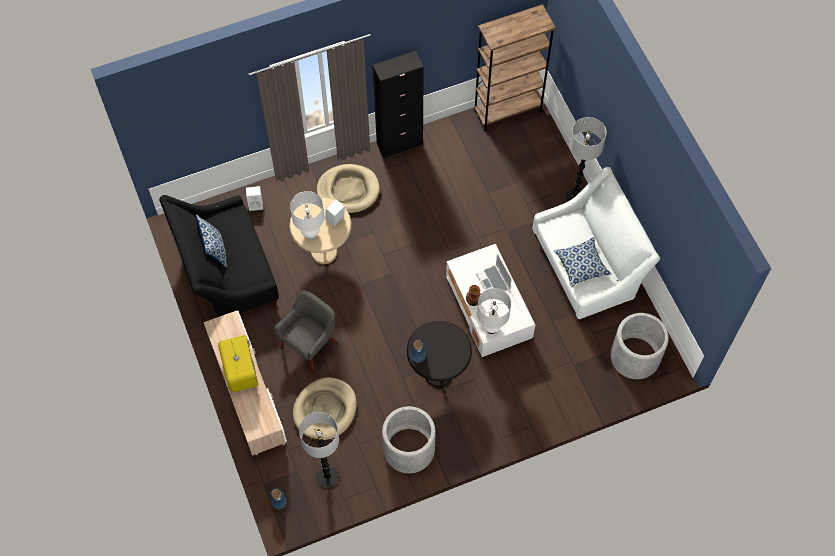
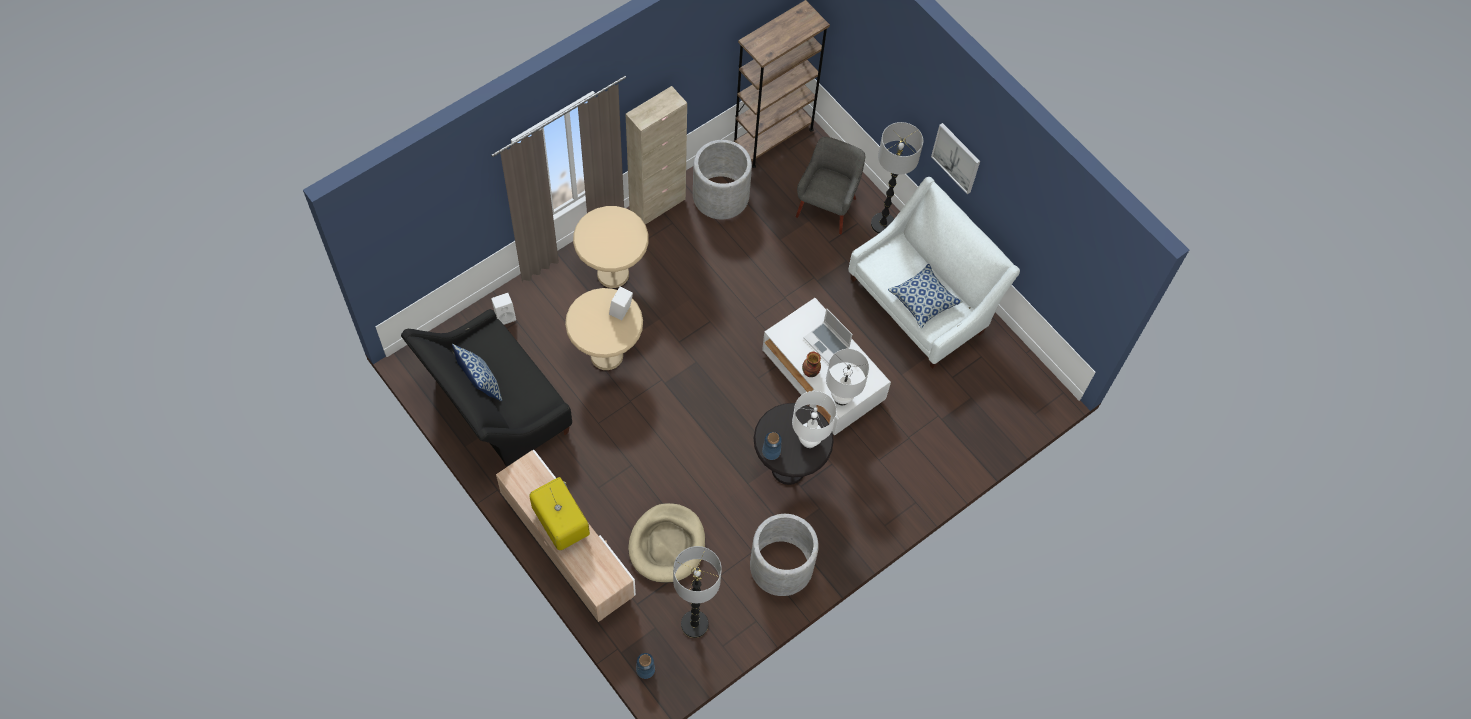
camera: 20 degrees left, 0 degrees up
grey armchair [274,290,338,373] -> grey armchair moved to [796,137,865,235]
white table lamp [290,191,325,239] -> white table lamp moved to [792,391,836,448]
beige dog bed [317,164,380,213] -> beige side table [573,206,648,288]
black cabinet [373,51,424,158] -> beige cabinet [626,86,687,225]
grey planter [610,313,669,379] -> grey planter moved to [693,140,752,219]
none -> picture [931,123,980,195]

